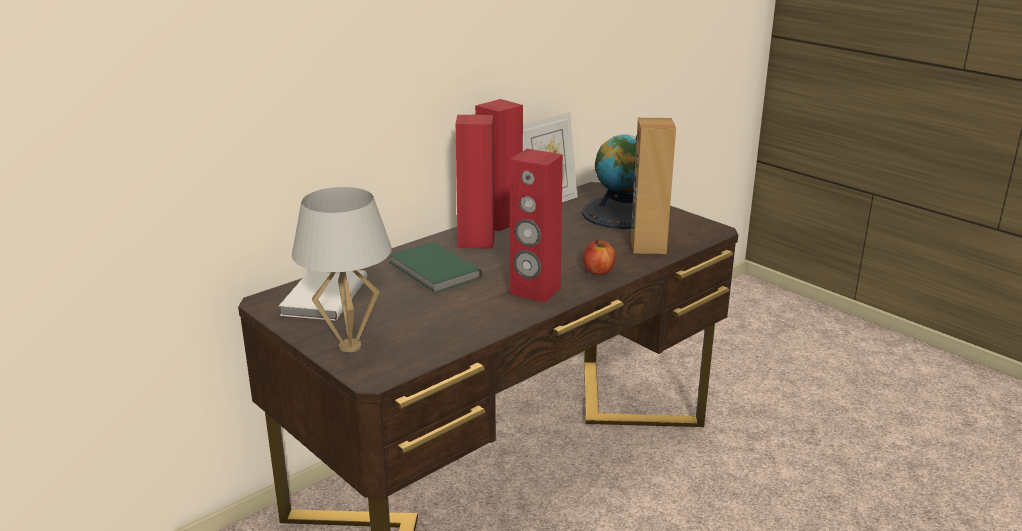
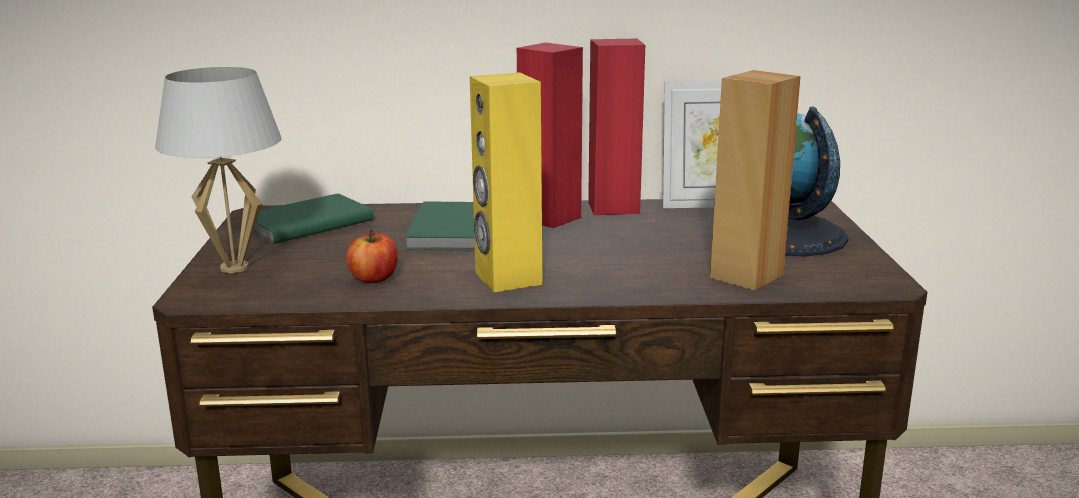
camera: 40 degrees right, 5 degrees down
white book [279,270,367,321] -> green book [241,193,374,244]
red speaker [510,149,563,303] -> yellow speaker [470,72,543,292]
apple [583,240,616,275] -> apple moved to [346,230,398,283]

